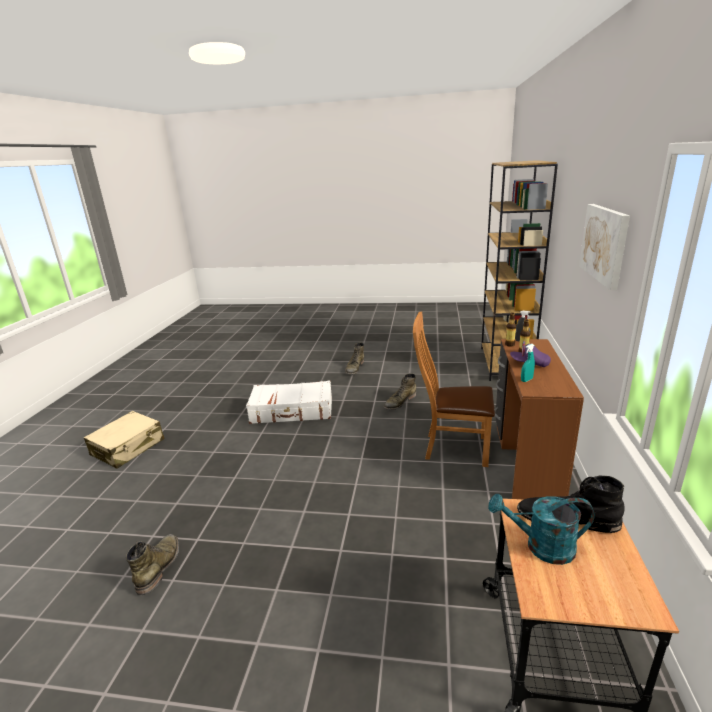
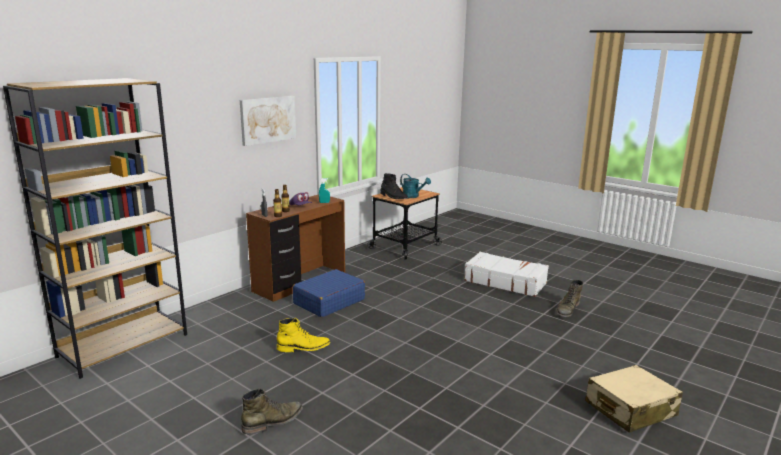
camera: 150 degrees left, 5 degrees down
white suitcase [246,381,332,424] -> white suitcase moved to [464,252,549,297]
green boot [383,373,416,410] -> yellow boot [277,318,330,352]
brown chair [413,312,495,467] -> blue suitcase [293,269,365,317]

